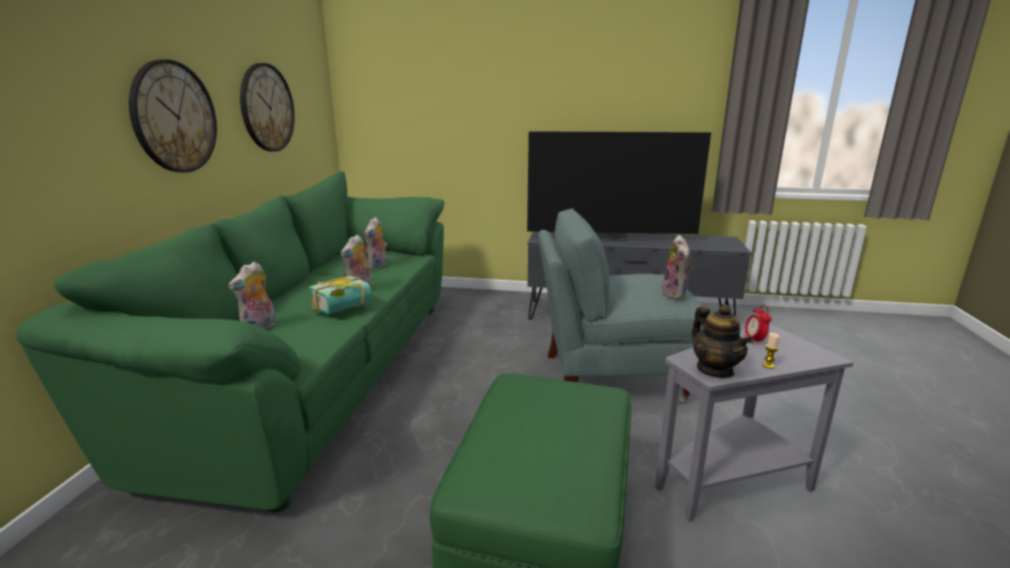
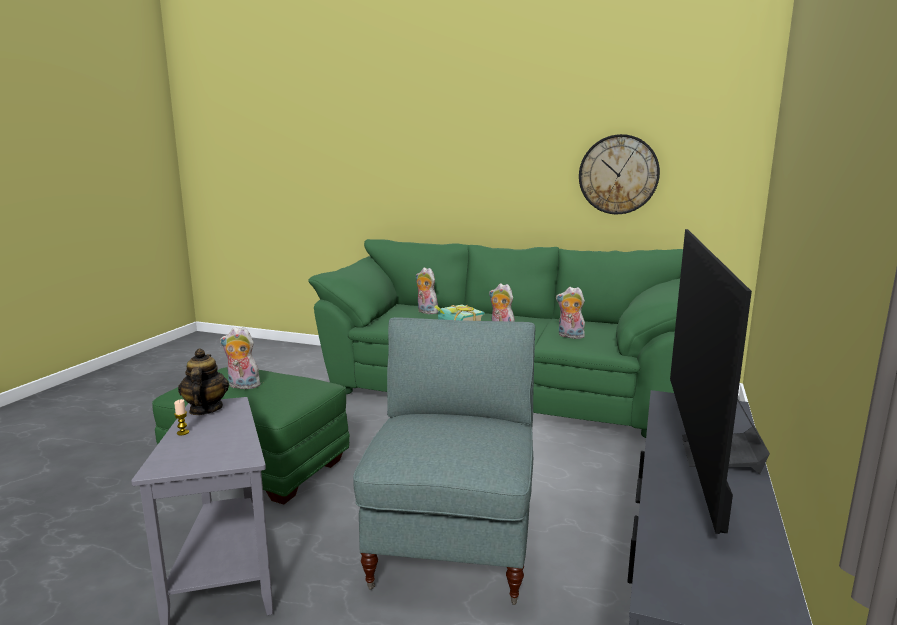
camera: 100 degrees right, 5 degrees down
wall clock [129,59,217,172] -> none
plush toy [662,235,693,300] -> plush toy moved to [220,327,261,389]
teapot [692,304,753,378] -> teapot turned 90 degrees clockwise [178,348,229,415]
alarm clock [745,305,772,345] -> none

